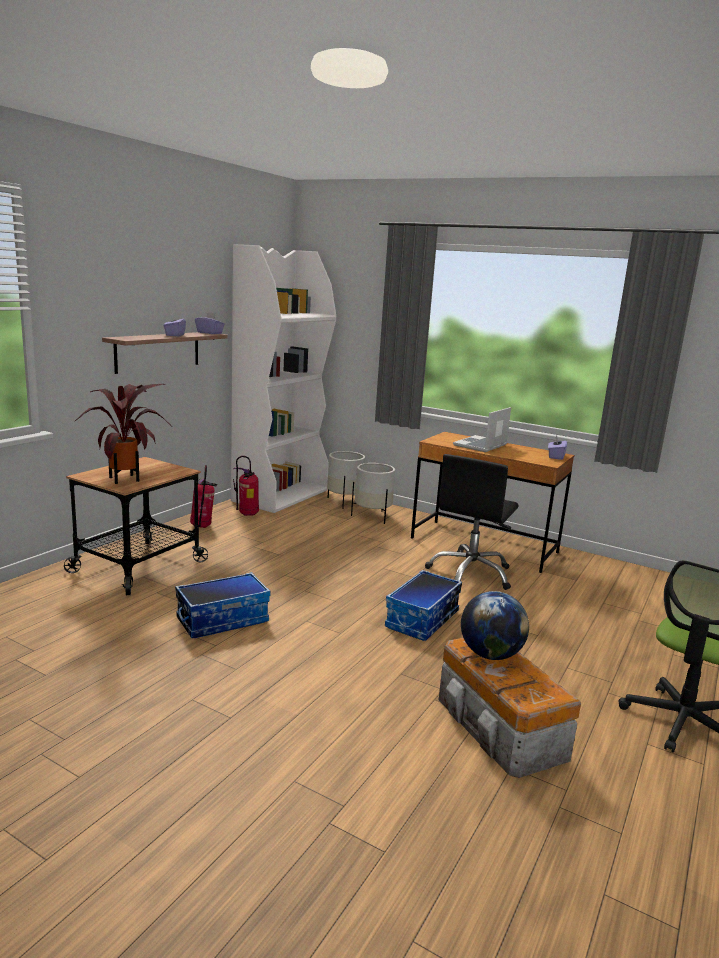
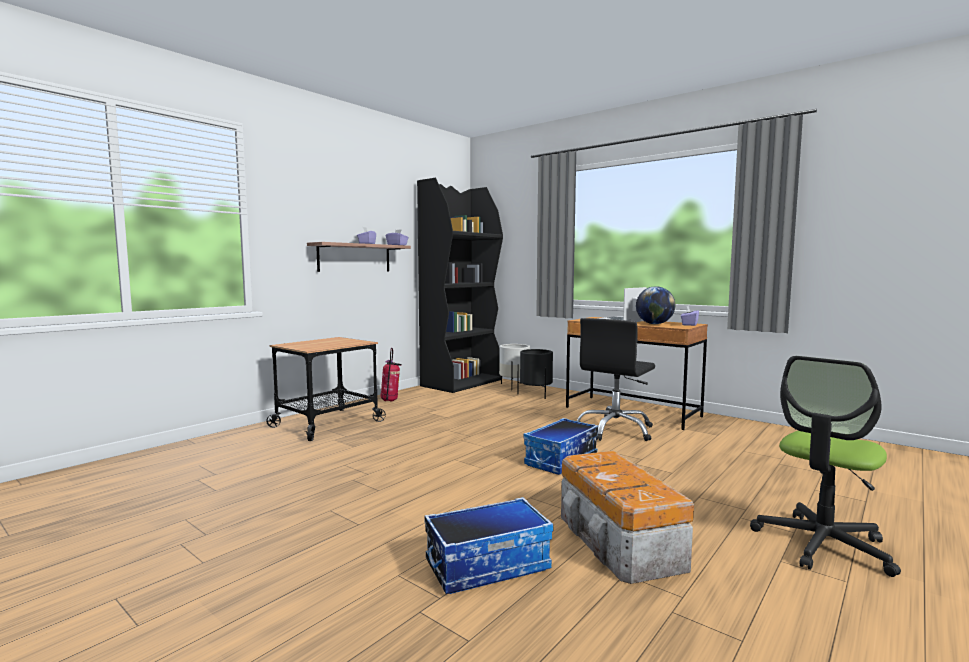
camera: 10 degrees right, 10 degrees down
potted plant [75,384,167,484] -> none
storage box [175,572,270,638] -> storage box moved to [424,497,553,594]
white bookcase [231,244,336,513] -> black bookcase [417,178,503,393]
fire extinguisher [233,456,259,516] -> none
white planter [351,463,395,524] -> black planter [517,349,553,399]
globe [461,591,529,660] -> globe moved to [636,286,675,324]

